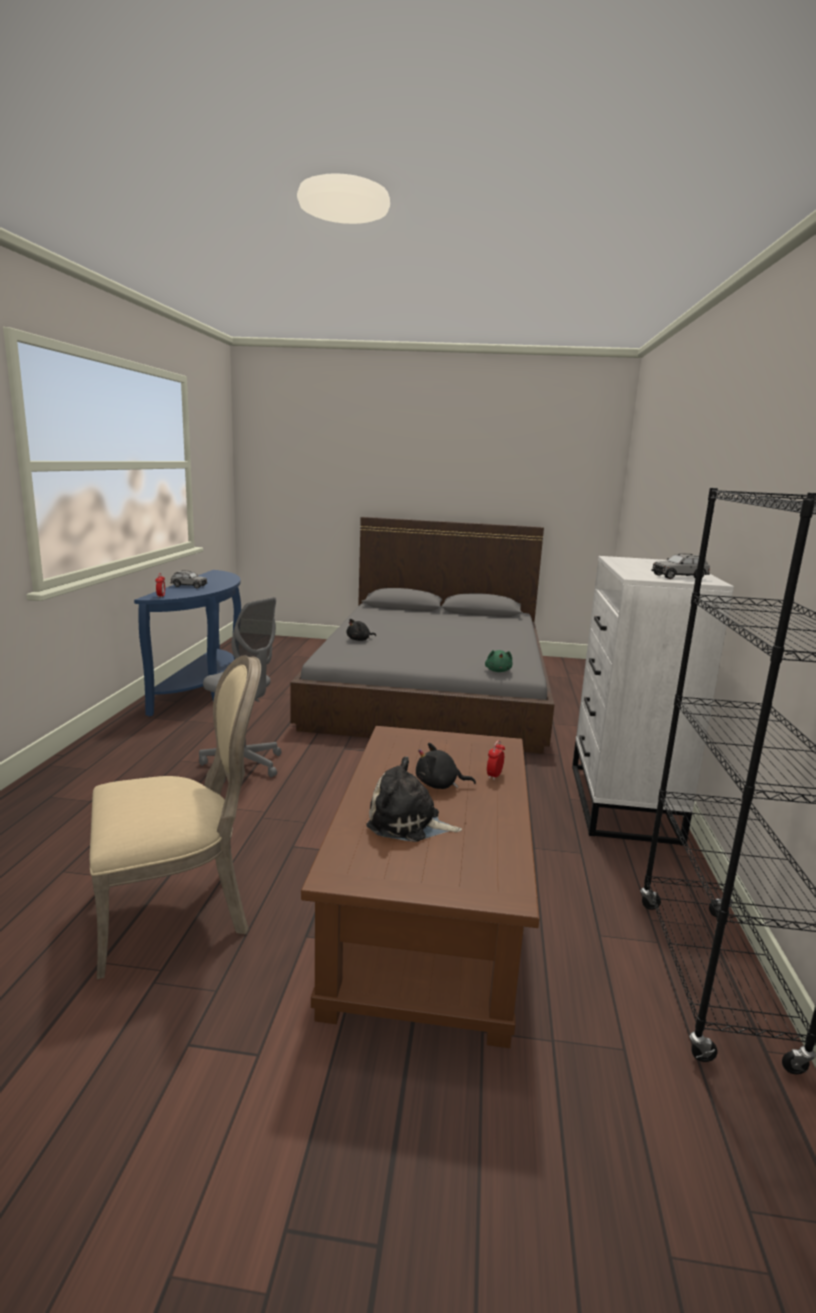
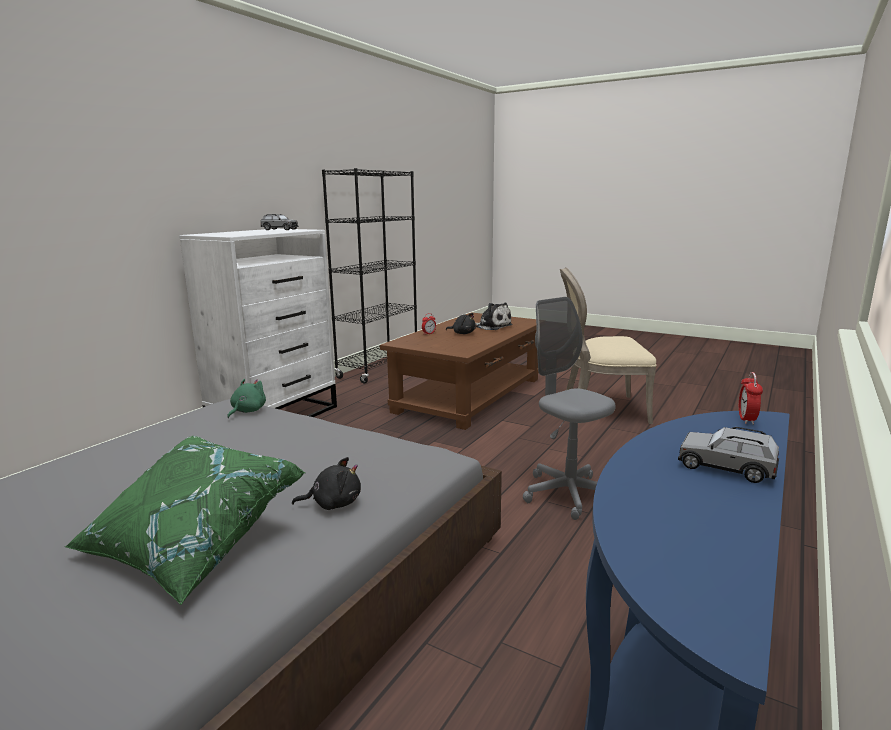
camera: 155 degrees left, 0 degrees up
none -> green pillow [65,436,305,605]

